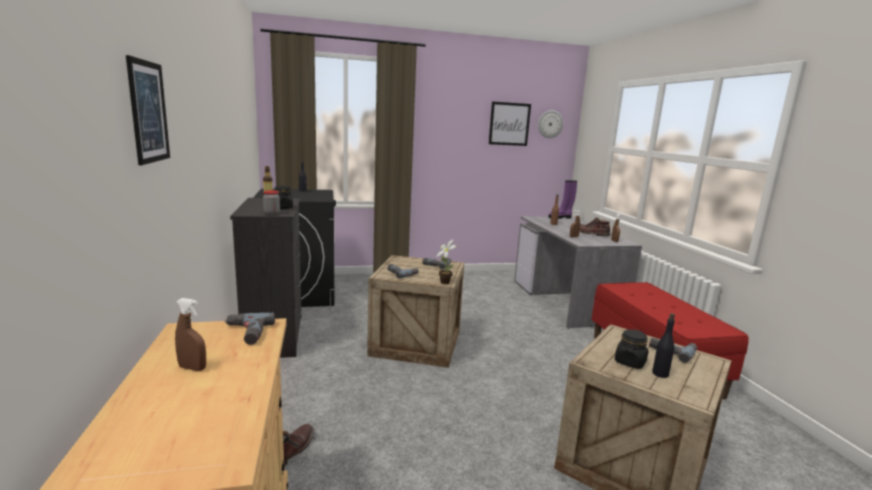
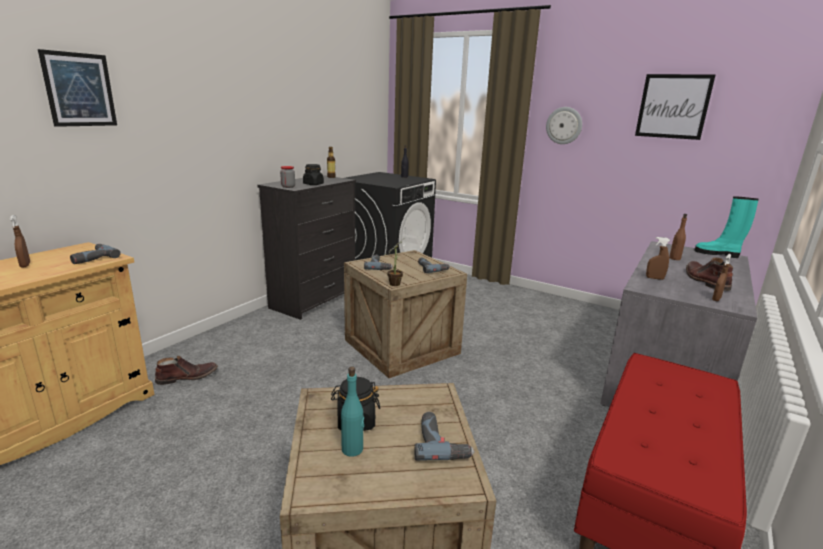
camera: 45 degrees right, 5 degrees up
wall clock [538,110,563,138] -> wall clock moved to [546,107,582,144]
purple boot [548,181,577,219] -> turquoise boot [694,196,759,258]
black bottle [652,313,675,378] -> turquoise bottle [341,367,364,457]

